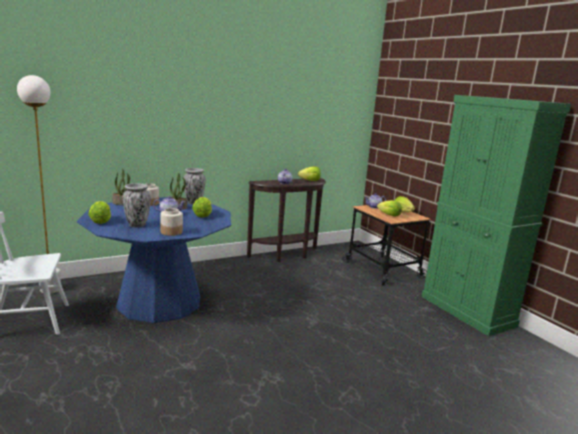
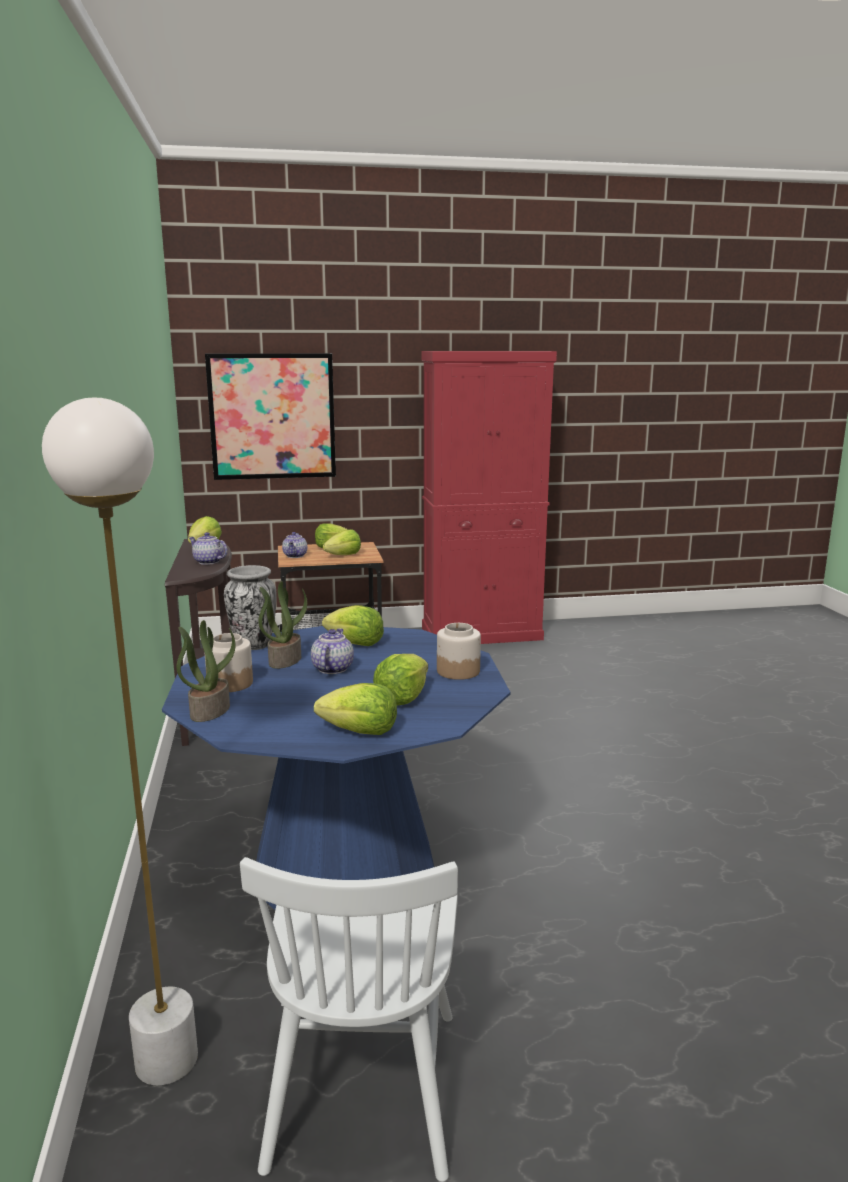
camera: 70 degrees left, 0 degrees up
vase [123,183,151,228] -> lettuce [373,654,428,706]
green cabinet [421,95,571,336] -> red cabinet [421,351,557,644]
none -> picture [205,353,336,480]

